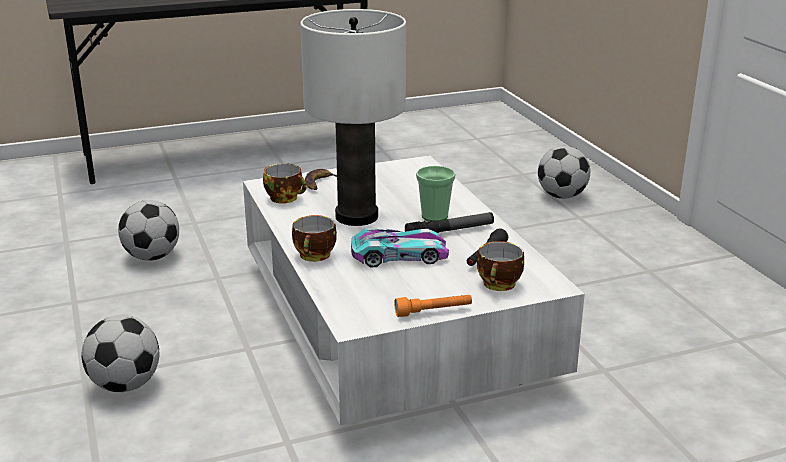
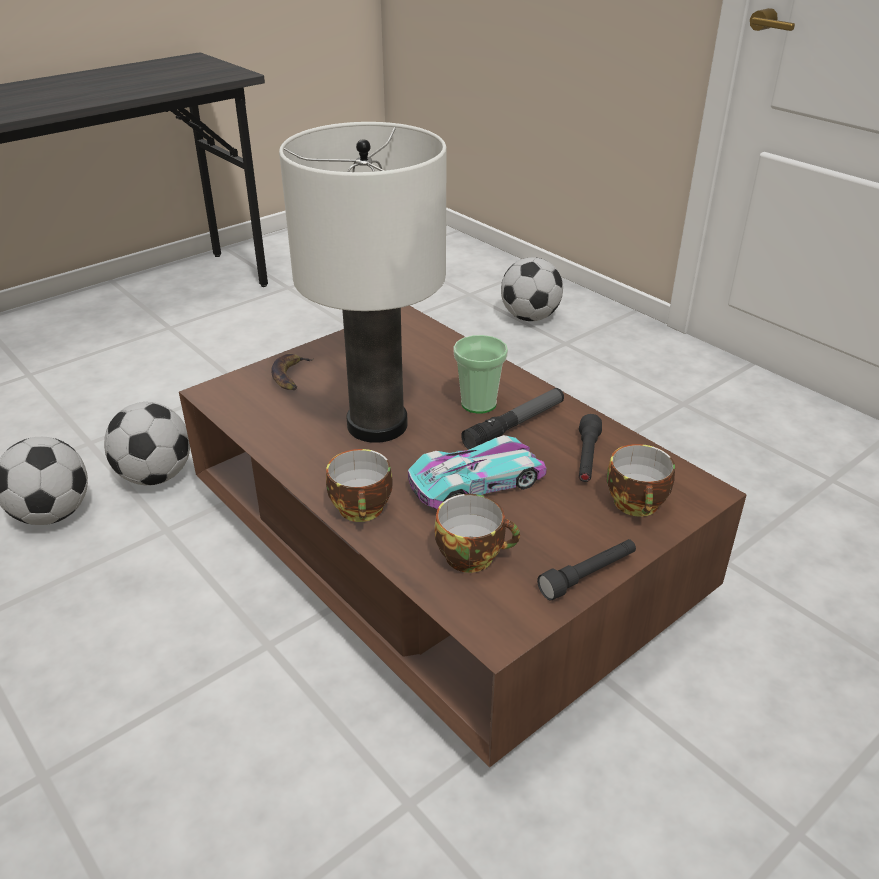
camera: 20 degrees left, 10 degrees up
football [82,315,160,392] -> football moved to [104,402,190,485]
white coffee table [243,155,585,425] -> brown coffee table [179,305,746,767]
cup [263,163,307,204] -> cup moved to [434,494,520,573]
orange flashlight [394,295,472,317] -> black flashlight [537,539,636,600]

